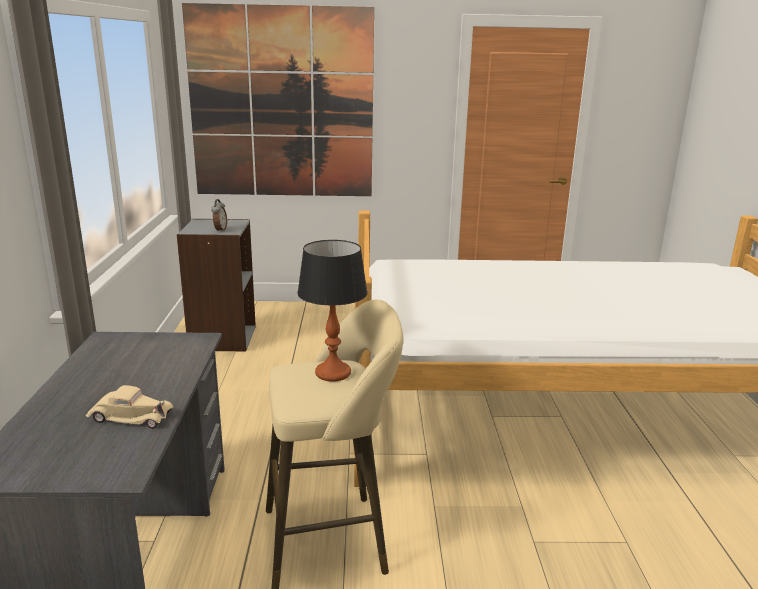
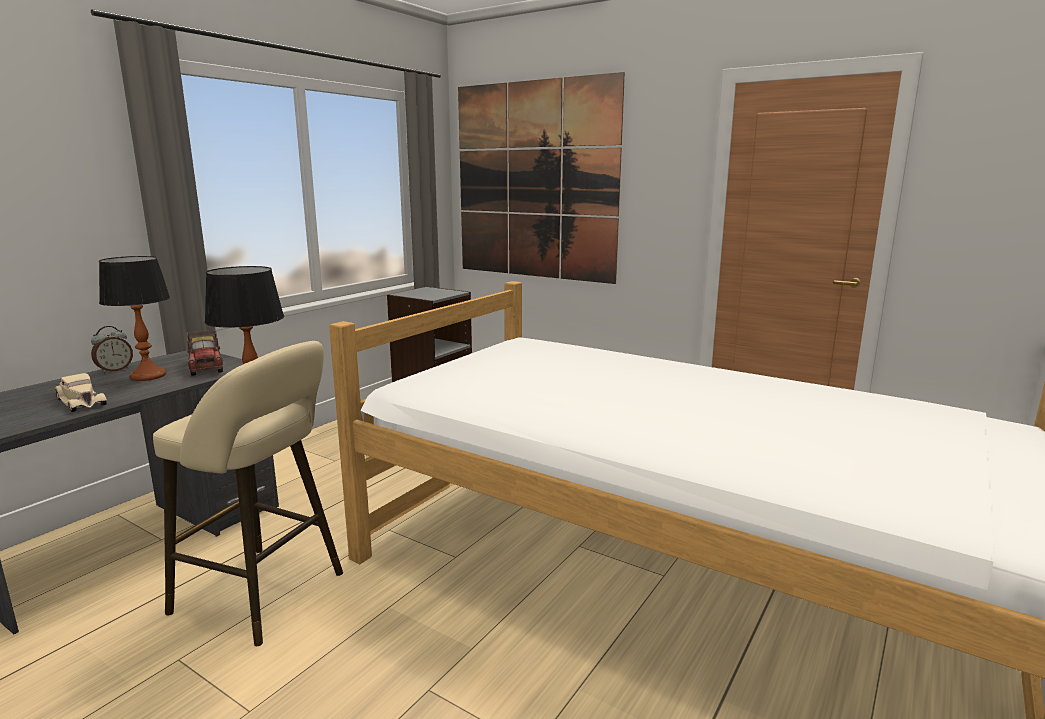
camera: 35 degrees right, 5 degrees down
alarm clock [211,199,227,232] -> alarm clock moved to [91,326,133,373]
none -> table lamp [99,256,170,381]
none -> toy truck [187,330,223,376]

